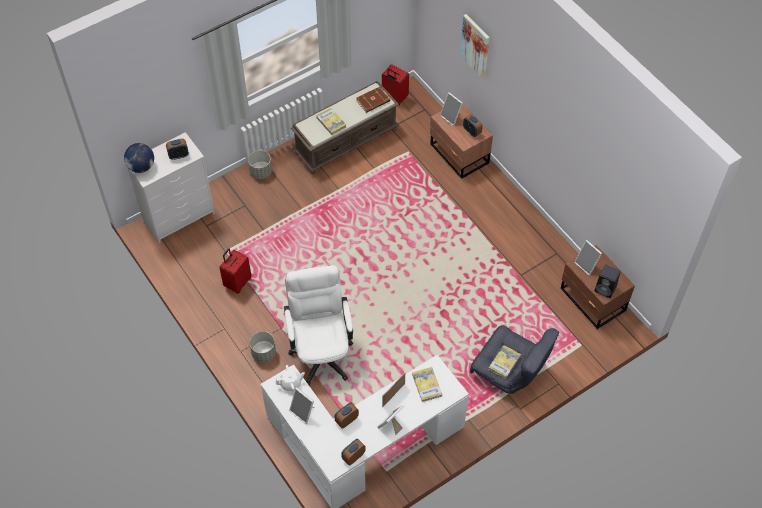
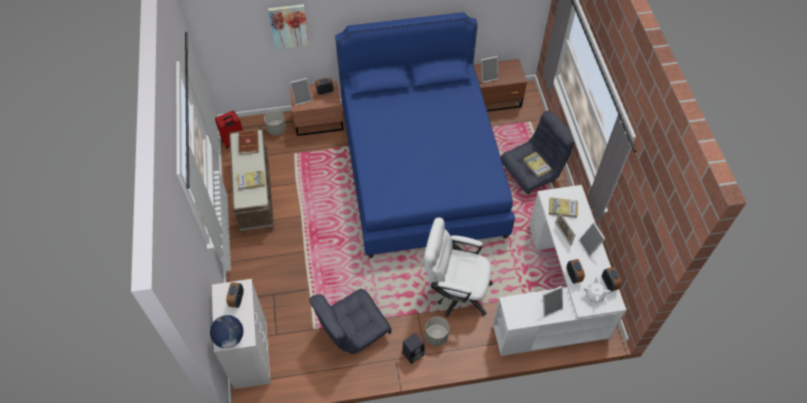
camera: 65 degrees left, 0 degrees up
red suitcase [219,248,251,294] -> grey armchair [309,289,391,354]
grey planter [248,150,272,179] -> grey planter moved to [264,110,286,135]
white teapot [276,365,305,391] -> white teapot moved to [584,277,611,305]
black speaker [594,265,621,298] -> black speaker moved to [402,333,424,364]
none -> blue bed [335,12,515,258]

